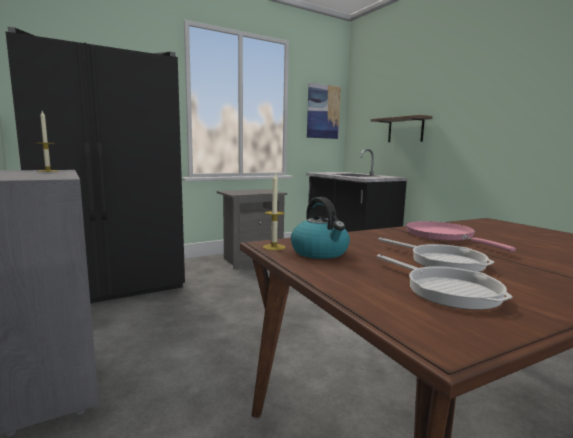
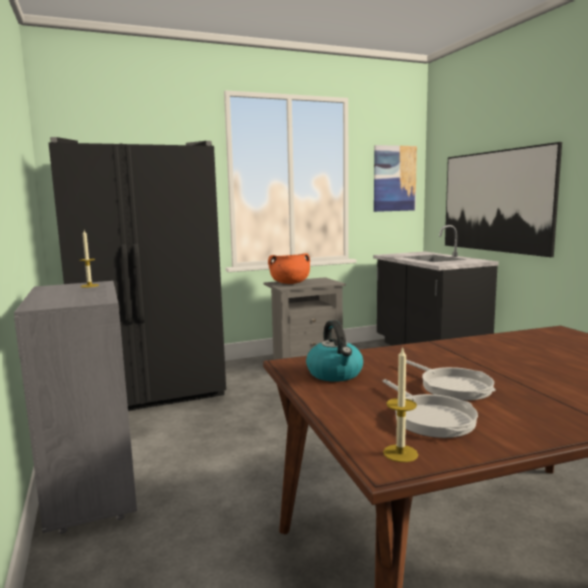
camera: 10 degrees right, 0 degrees up
candle [263,174,286,250] -> candle moved to [383,346,418,462]
shelf [371,115,433,142] -> picture [445,142,562,257]
pink frying pan [406,221,516,252] -> none
none -> orange cooking pot [268,253,310,284]

